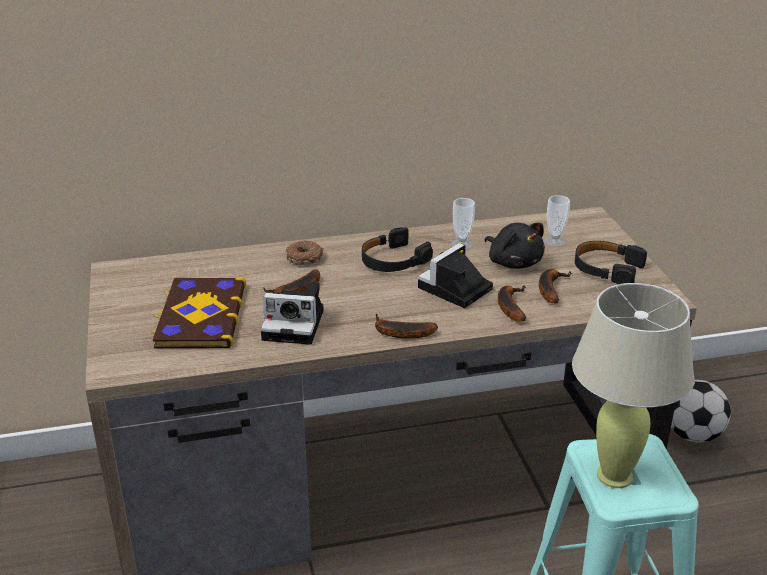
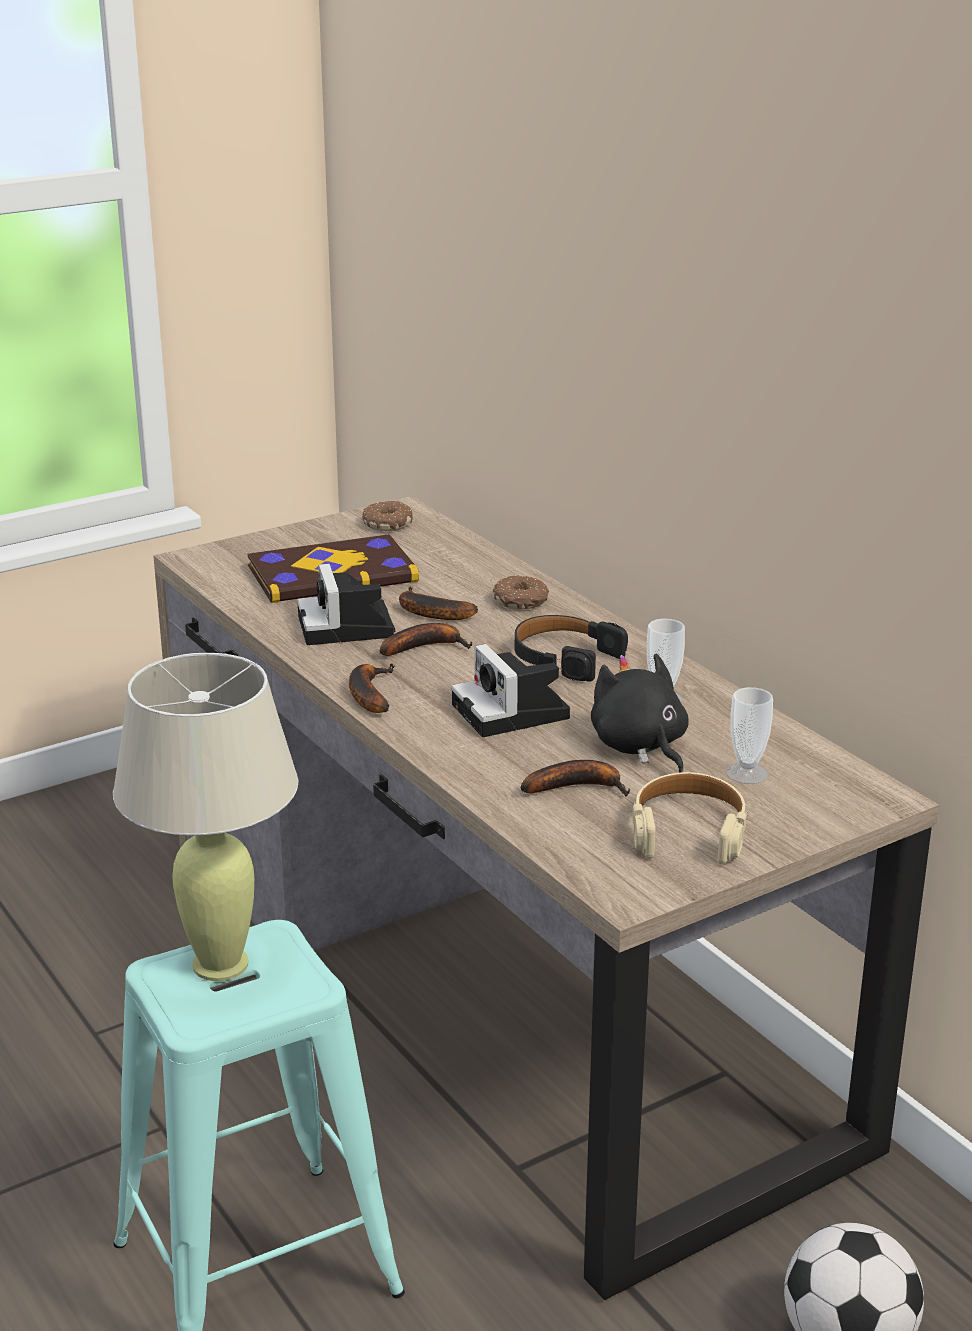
camera: 70 degrees right, 5 degrees down
camera [418,243,493,308] -> camera turned 135 degrees counterclockwise [452,644,570,737]
black plush toy [484,223,545,269] -> black plush toy turned 120 degrees clockwise [591,653,689,773]
banana [498,285,526,322] -> banana moved to [380,623,473,656]
black headphones [575,241,647,284] -> beige headphones [632,772,748,864]
none -> donut [362,501,413,531]

